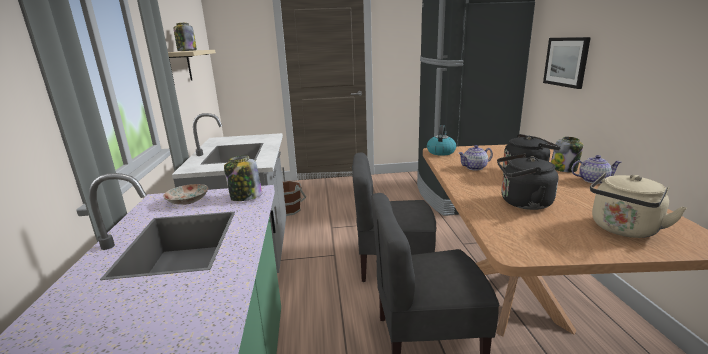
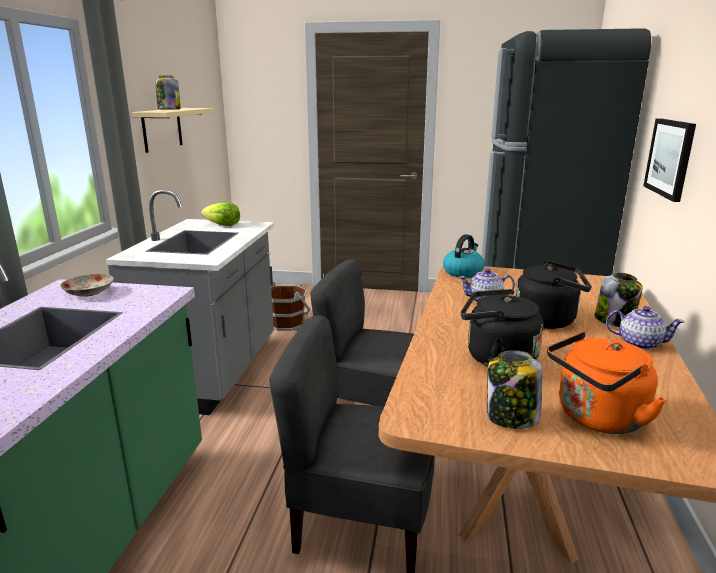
camera: 15 degrees right, 0 degrees up
jar [224,155,262,201] -> jar moved to [487,350,542,429]
beige kettle [590,173,687,238] -> orange kettle [547,332,667,434]
none -> lettuce [201,202,240,226]

